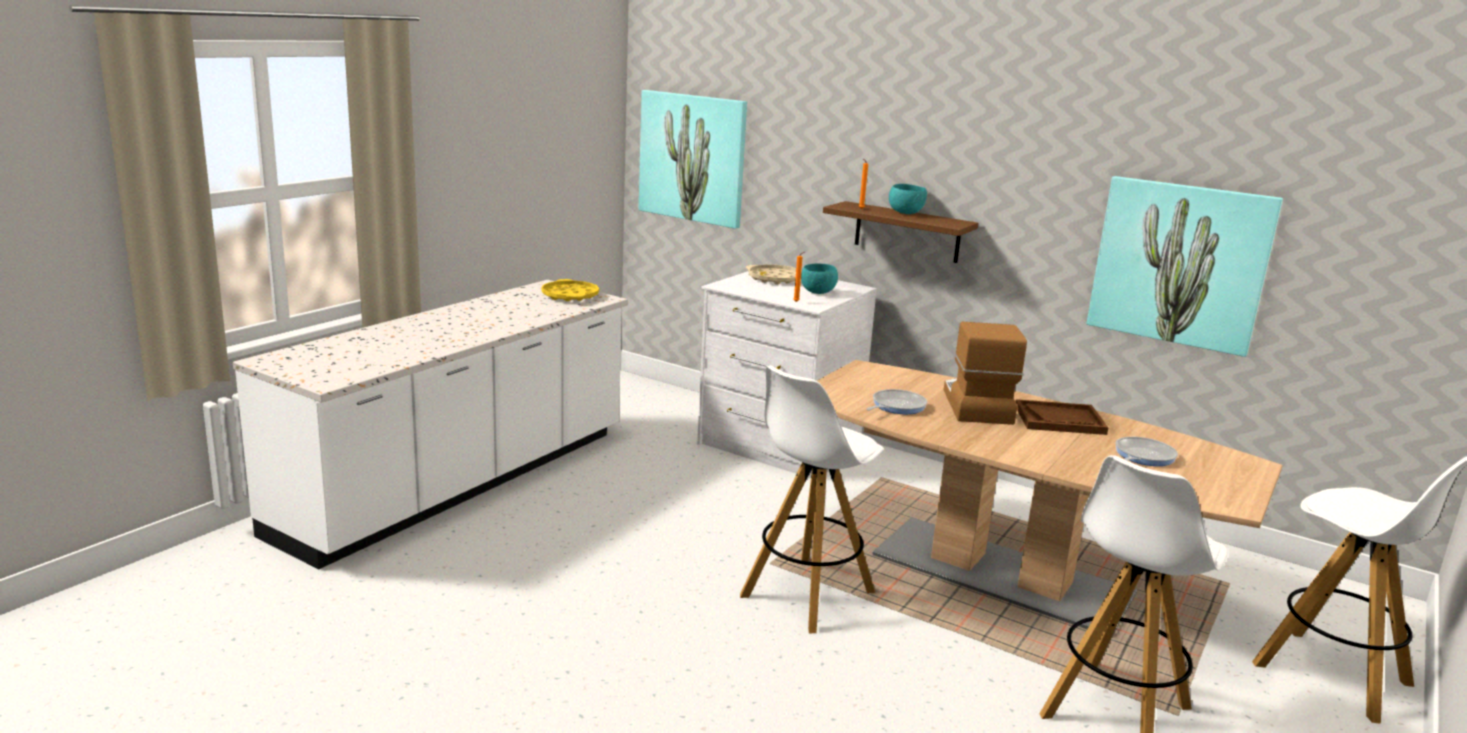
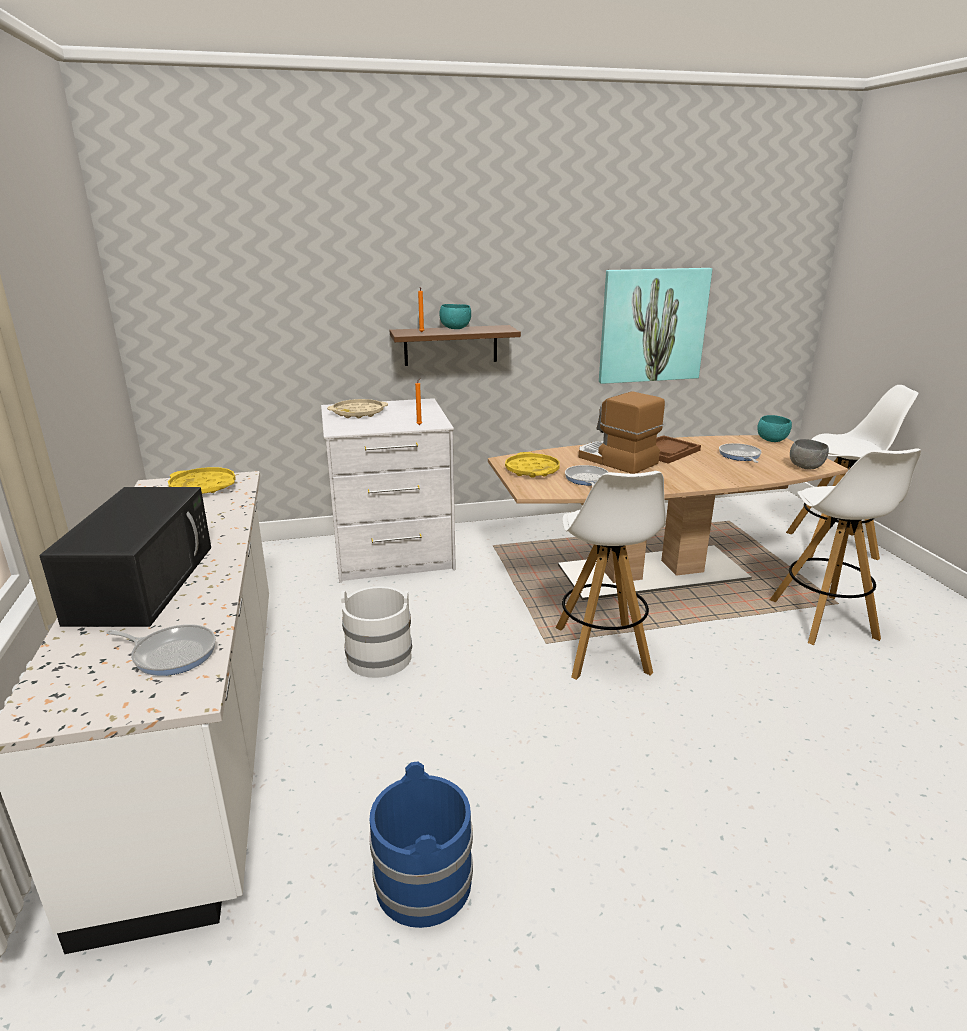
camera: 45 degrees left, 5 degrees up
picture [639,90,747,229] -> none
turquoise bowl [801,263,838,294] -> turquoise bowl moved to [757,415,792,442]
none -> black microwave [39,487,211,627]
none -> frying pan [106,624,216,676]
none -> white bucket [341,586,412,678]
none -> blue bucket [369,762,473,928]
none -> yellow tray [505,452,560,478]
none -> grey bowl [790,439,829,469]

